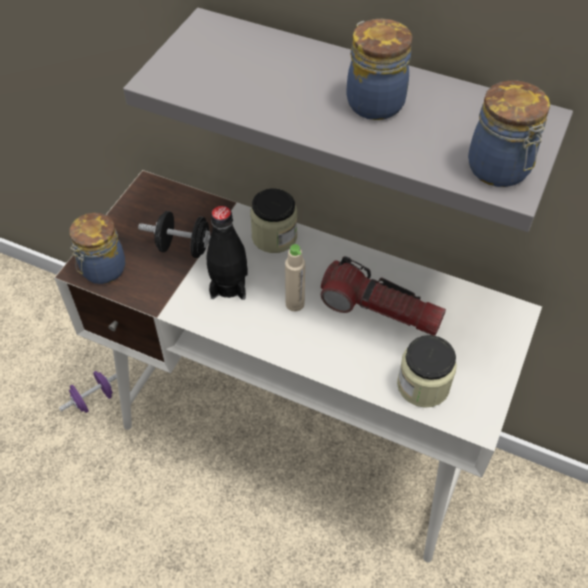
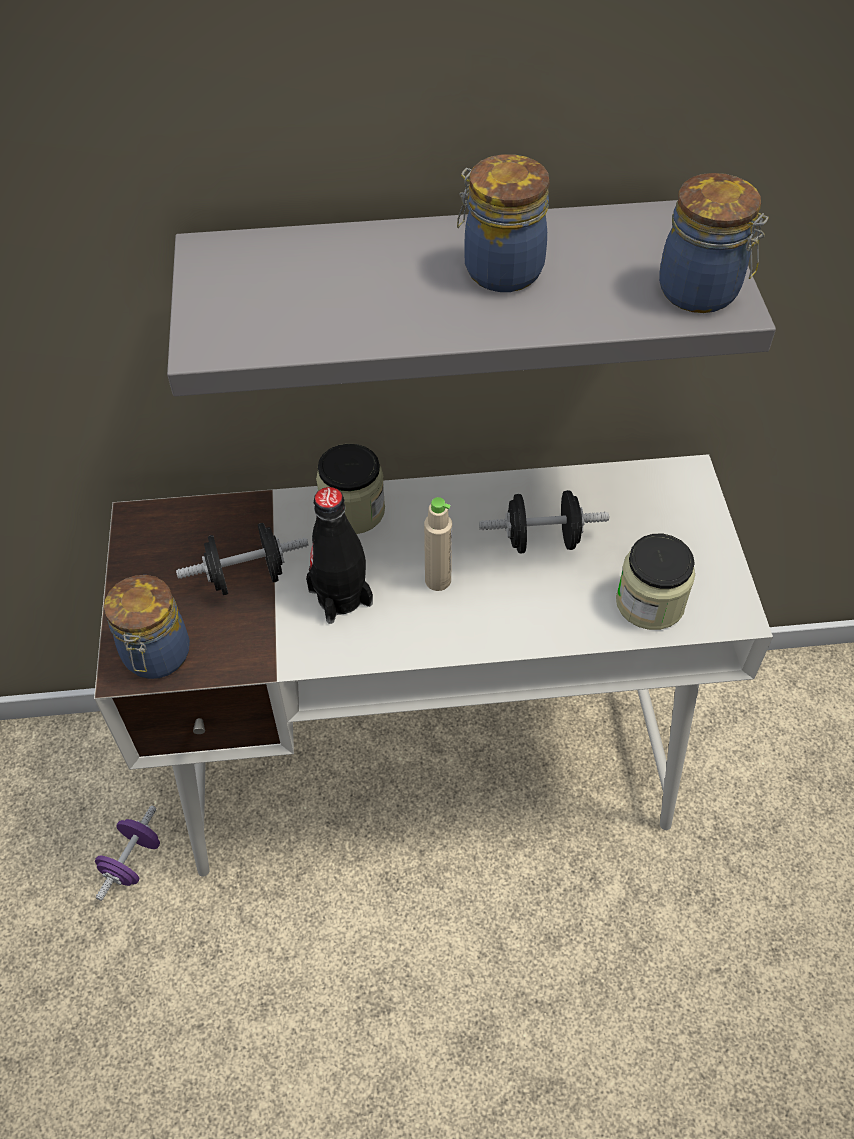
camera: 30 degrees left, 0 degrees up
flashlight [321,256,446,336] -> black dumbbell [479,490,609,554]

